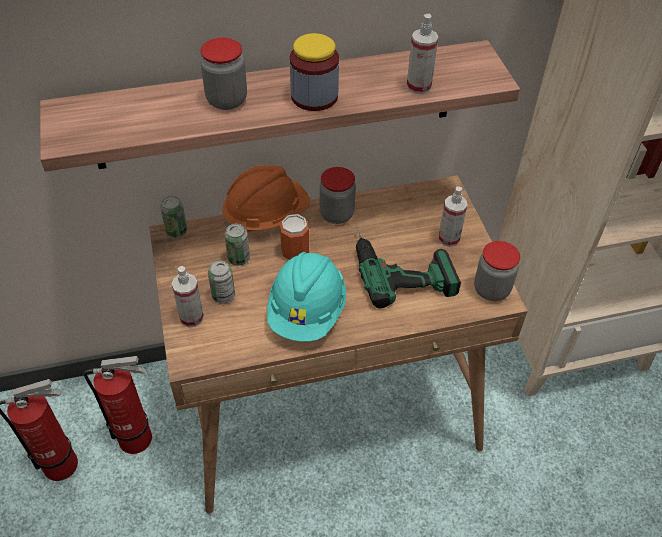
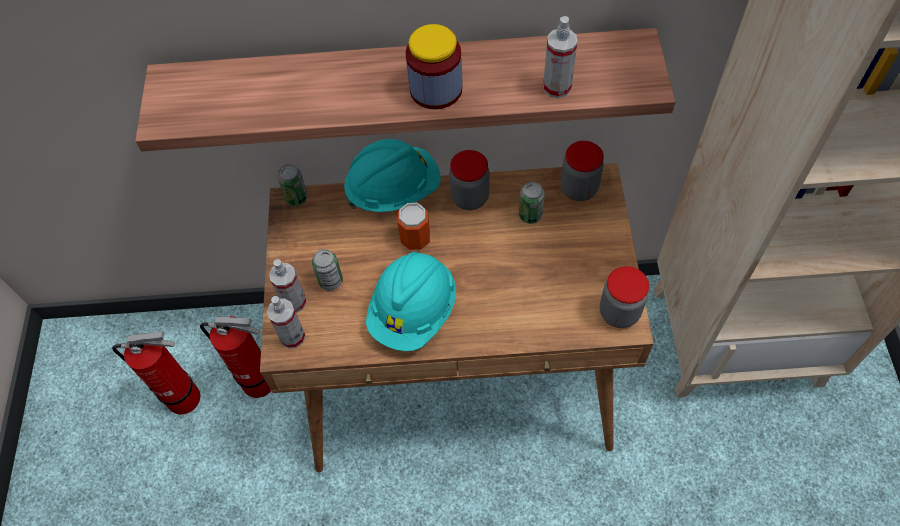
camera: 15 degrees right, 10 degrees up
jar [200,38,247,110] -> jar moved to [561,141,604,201]
orange hard hat [222,165,310,232] -> turquoise hard hat [344,139,441,212]
can [225,223,250,266] -> can moved to [519,182,545,224]
power drill [356,226,461,308] -> none
spray bottle [438,186,467,247] -> spray bottle moved to [267,296,306,349]

